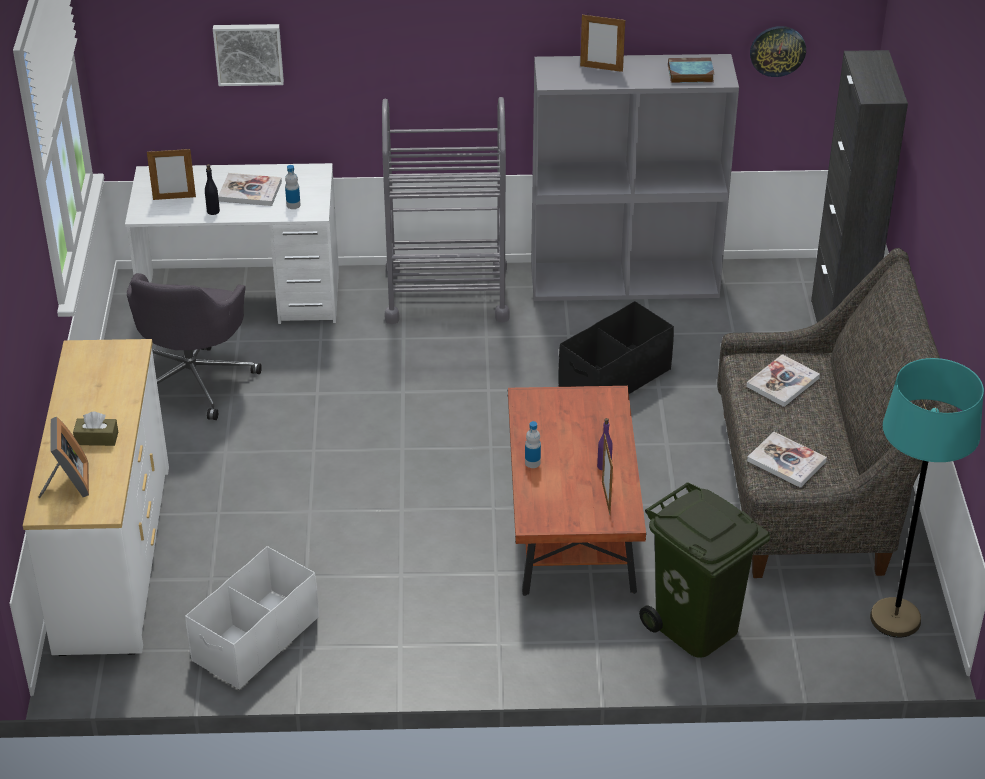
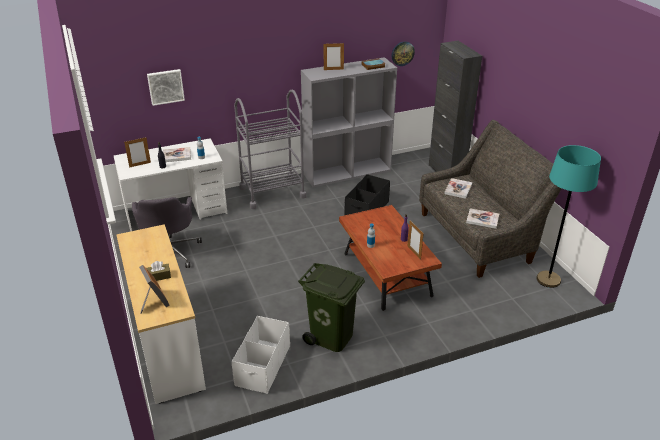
camera: 20 degrees left, 5 degrees down
green trash can [639,482,770,658] -> green trash can moved to [298,263,365,352]

